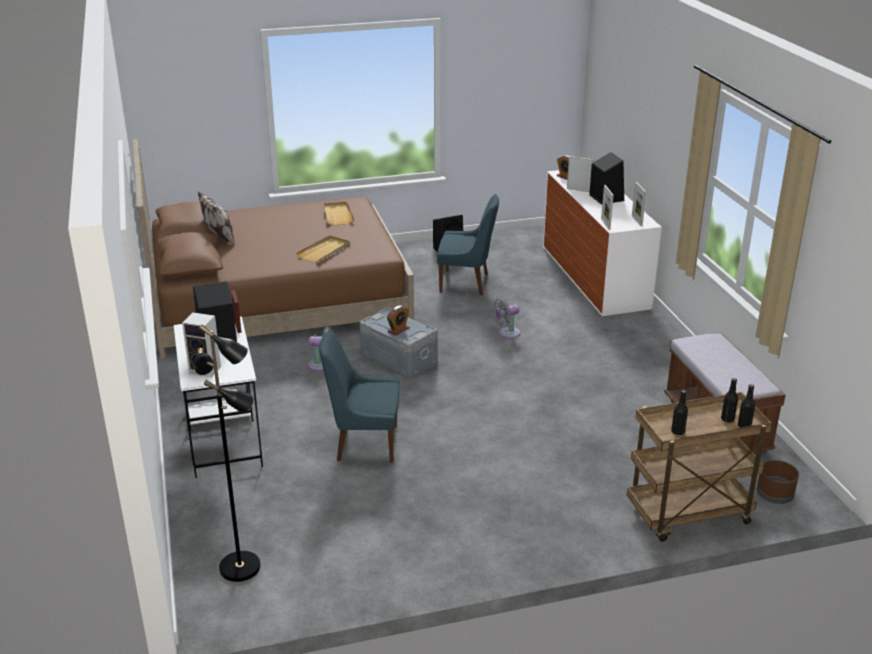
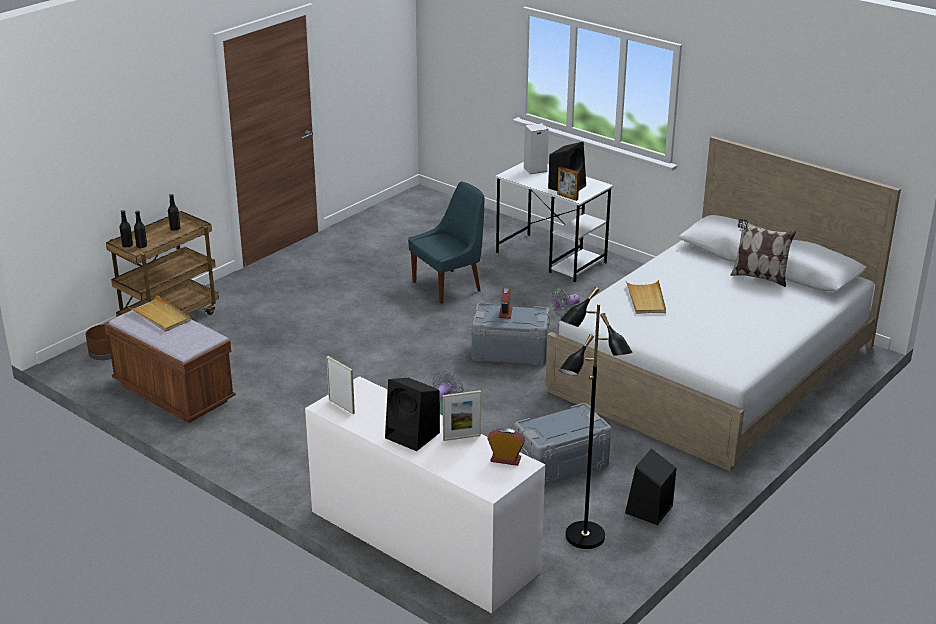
camera: 145 degrees right, 0 degrees up
brown bed [133,139,414,359] -> white bed [546,136,901,471]
black floor lamp [194,324,261,582] -> black floor lamp moved to [559,287,633,549]
beige tray [324,202,355,225] -> beige tray moved to [129,295,191,332]
blue chair [437,194,499,296] -> grey storage box [514,403,611,487]
picture frame [601,185,614,230] -> none

